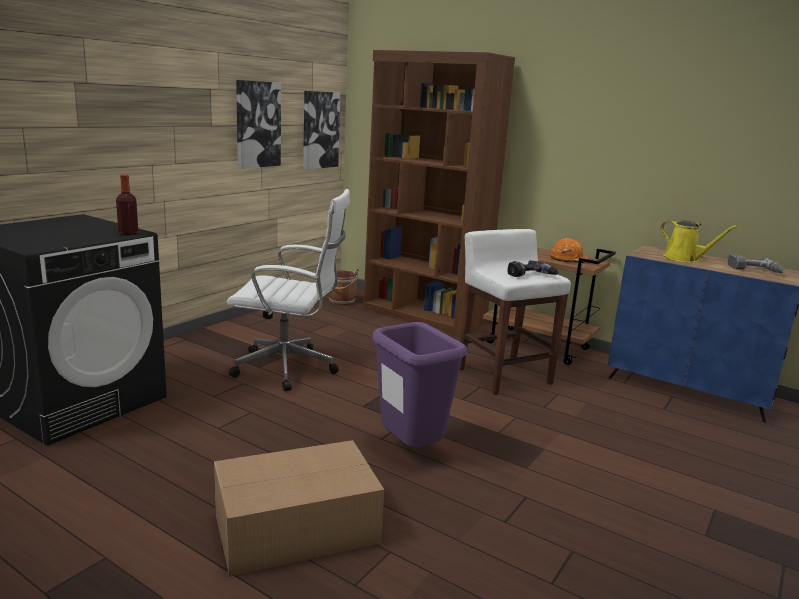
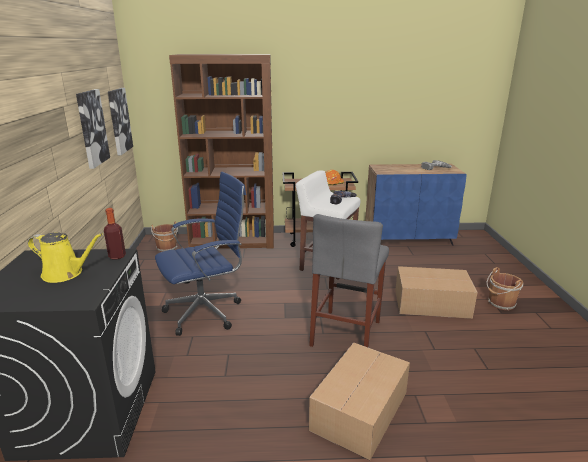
camera: 35 degrees left, 5 degrees up
white office chair [227,189,350,391] -> blue office chair [155,171,246,336]
purple trash can [372,322,467,447] -> grey stool [309,214,389,348]
yellow watering can [661,221,738,263] -> yellow watering can moved to [28,232,103,283]
none -> cardboard box [395,266,478,319]
none -> brown bucket [486,267,523,310]

